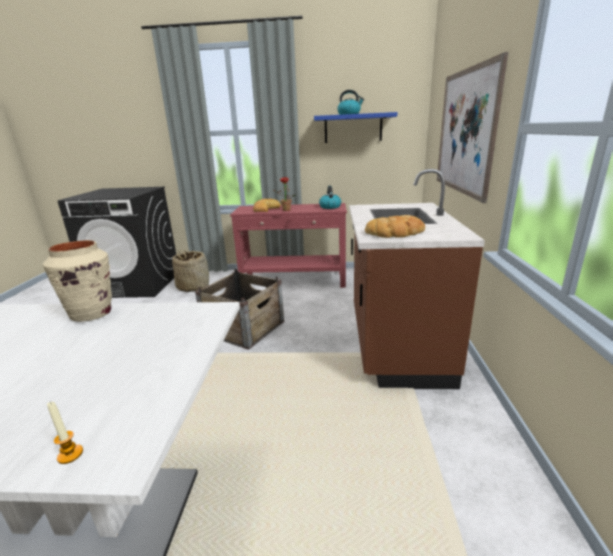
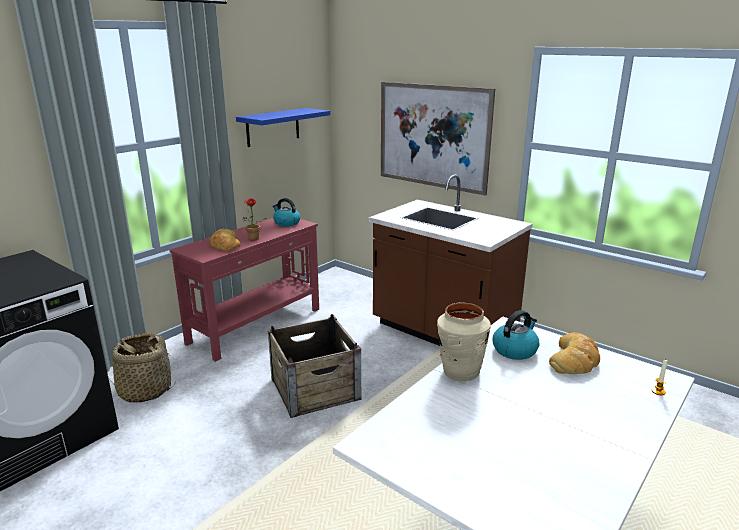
camera: 55 degrees left, 0 degrees up
kettle [337,90,364,115] -> kettle moved to [493,310,539,360]
bread [365,215,425,238] -> bread moved to [549,332,600,374]

